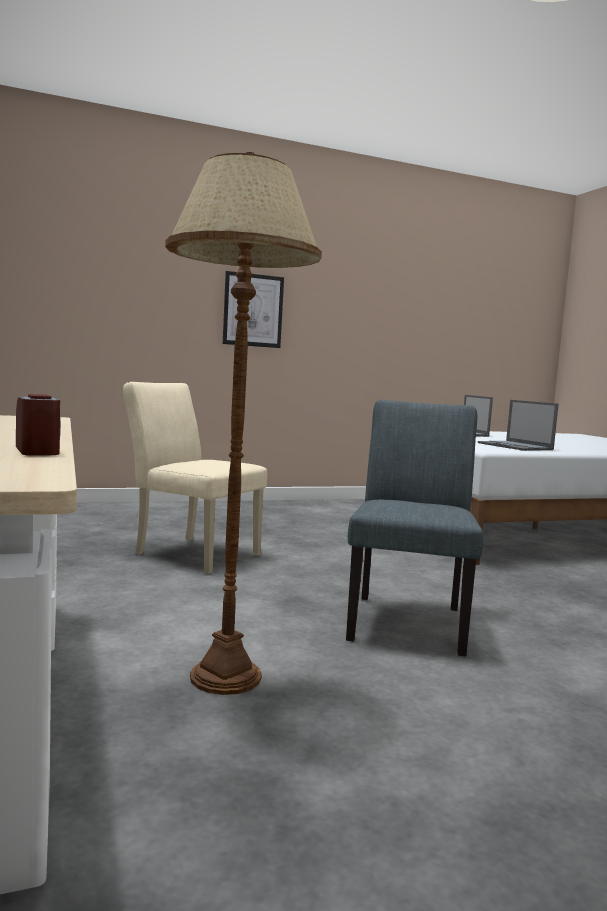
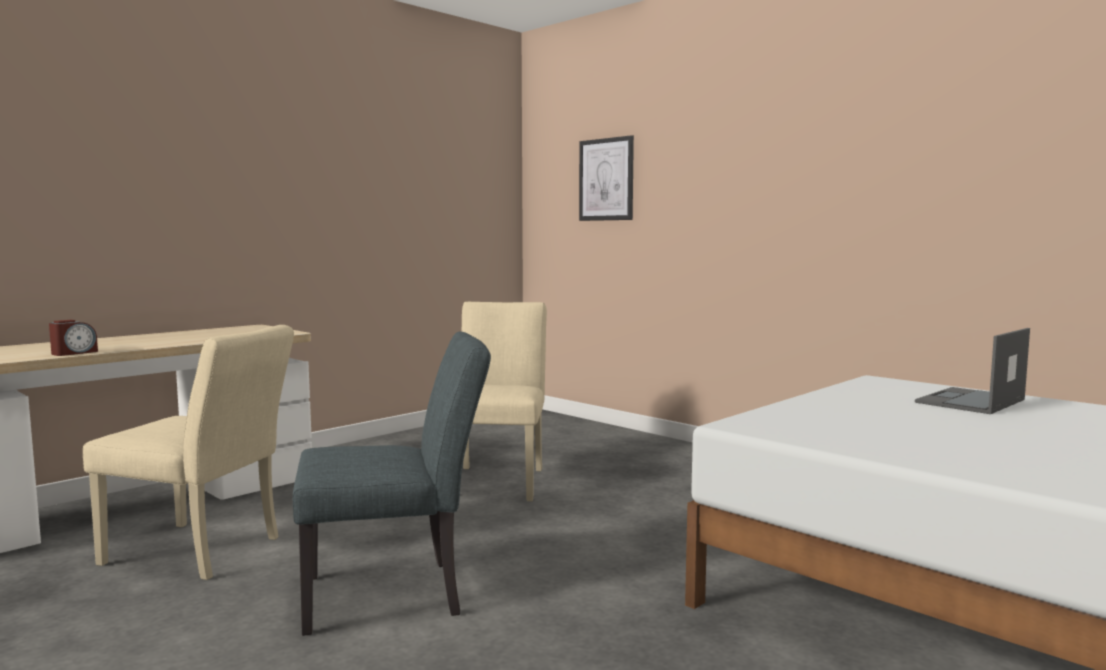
camera: 65 degrees right, 0 degrees up
brown floor lamp [165,152,322,695] -> beige chair [83,325,294,580]
picture [223,271,284,348] -> picture moved to [579,135,634,221]
laptop [478,400,559,451] -> none

